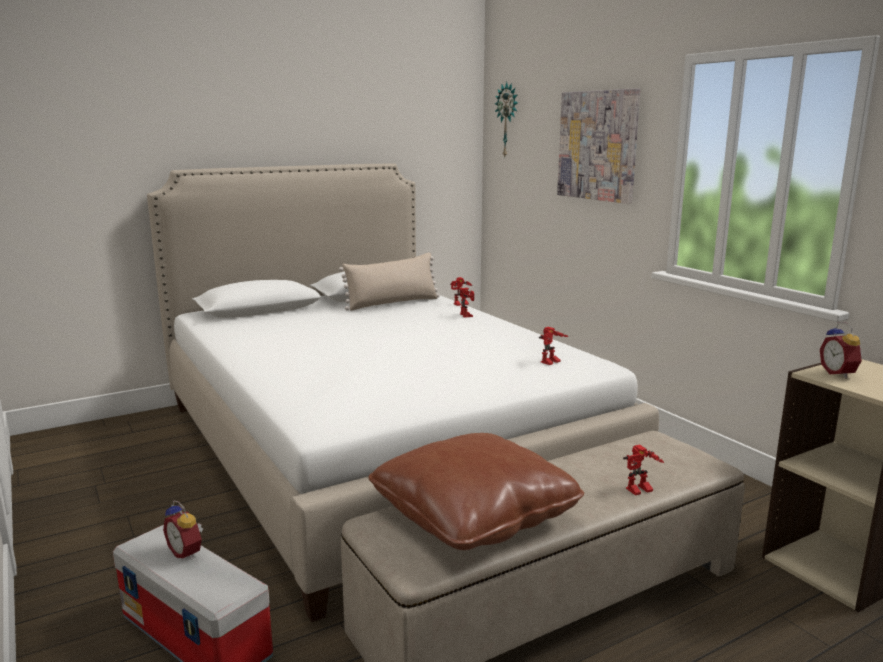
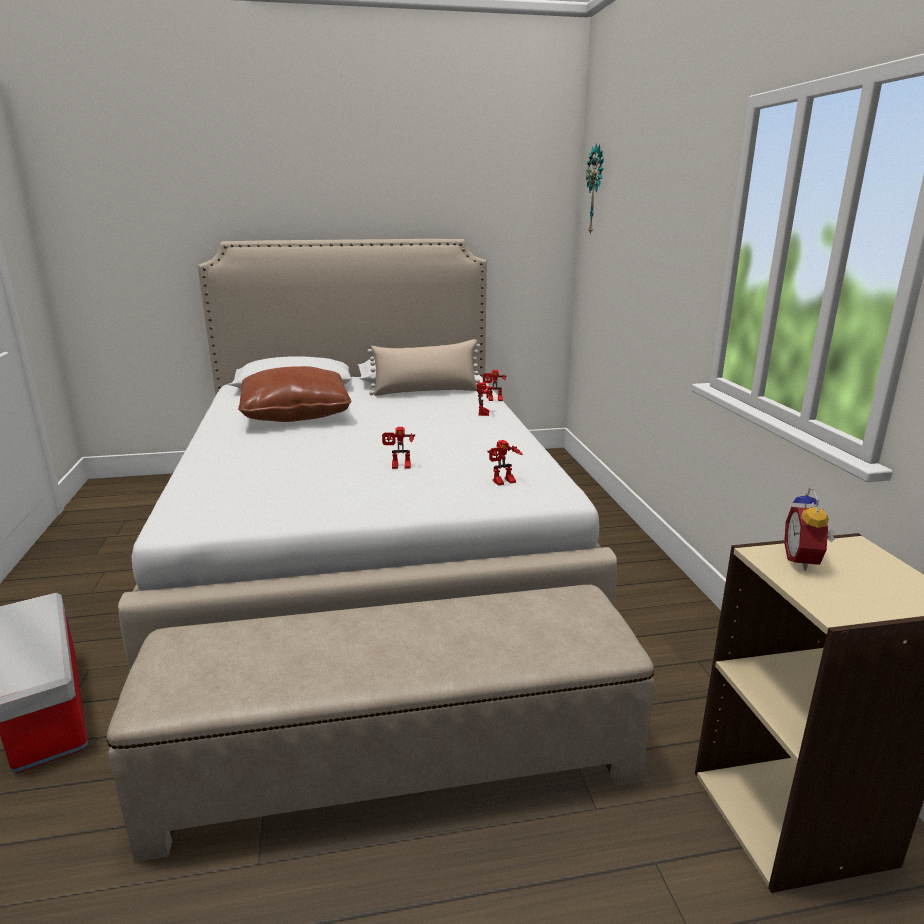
camera: 20 degrees right, 5 degrees up
alarm clock [163,500,203,560] -> none
brown pillow [368,433,584,550] -> brown pillow moved to [238,366,351,422]
picture [557,88,641,204] -> none
toy robot [623,445,664,495] -> toy robot moved to [382,427,415,469]

